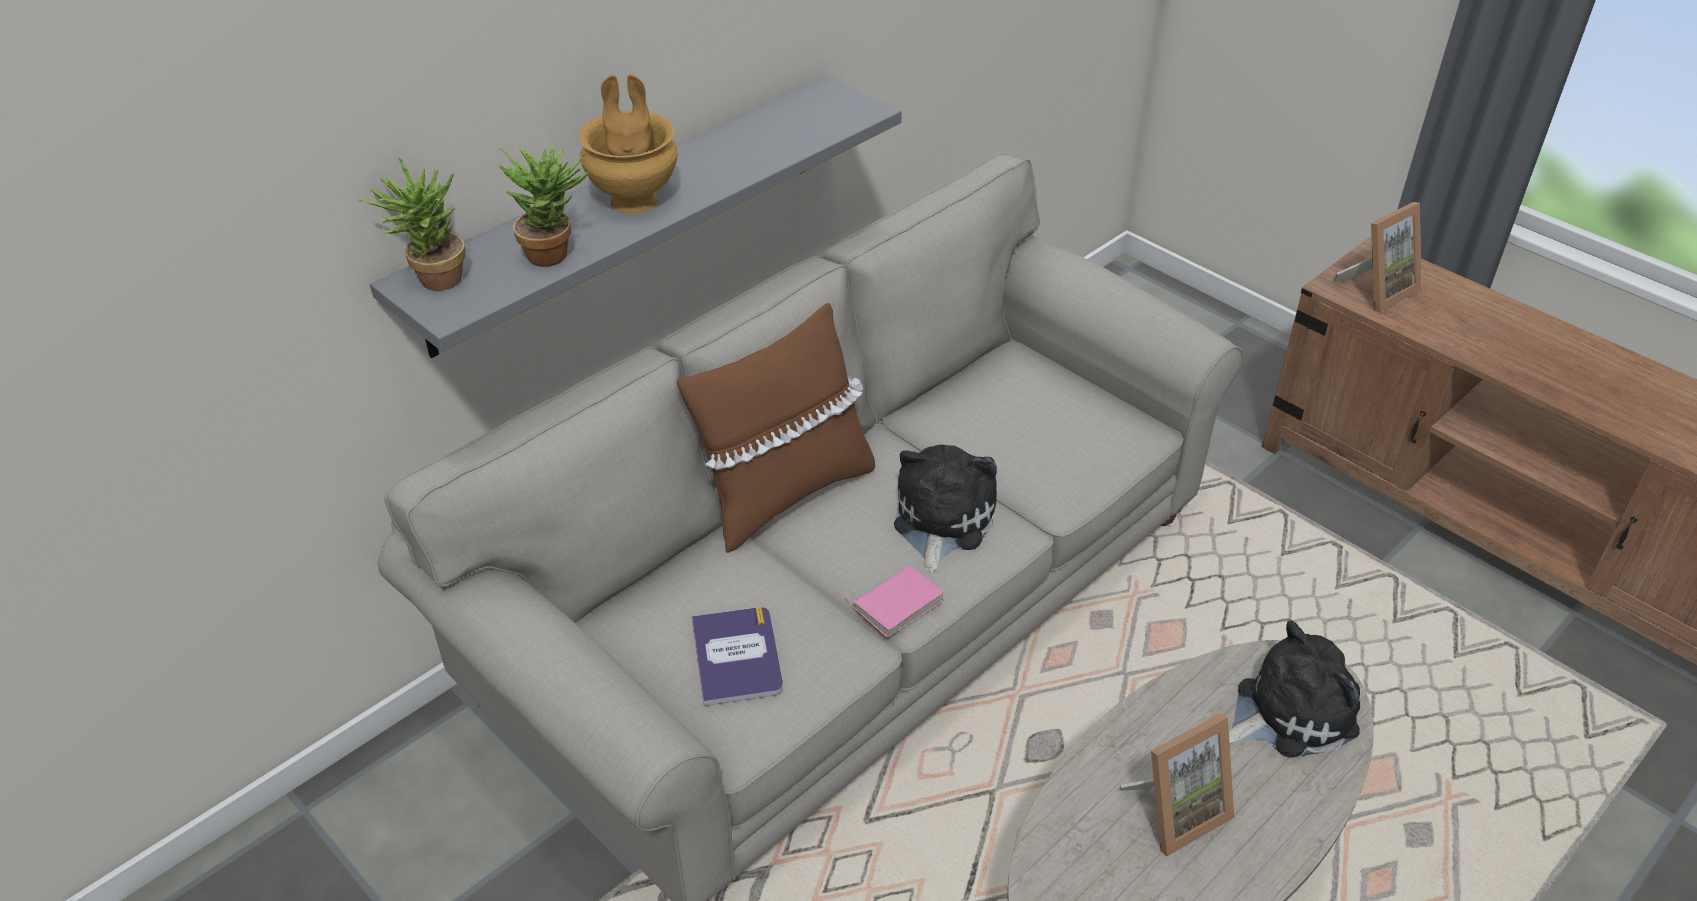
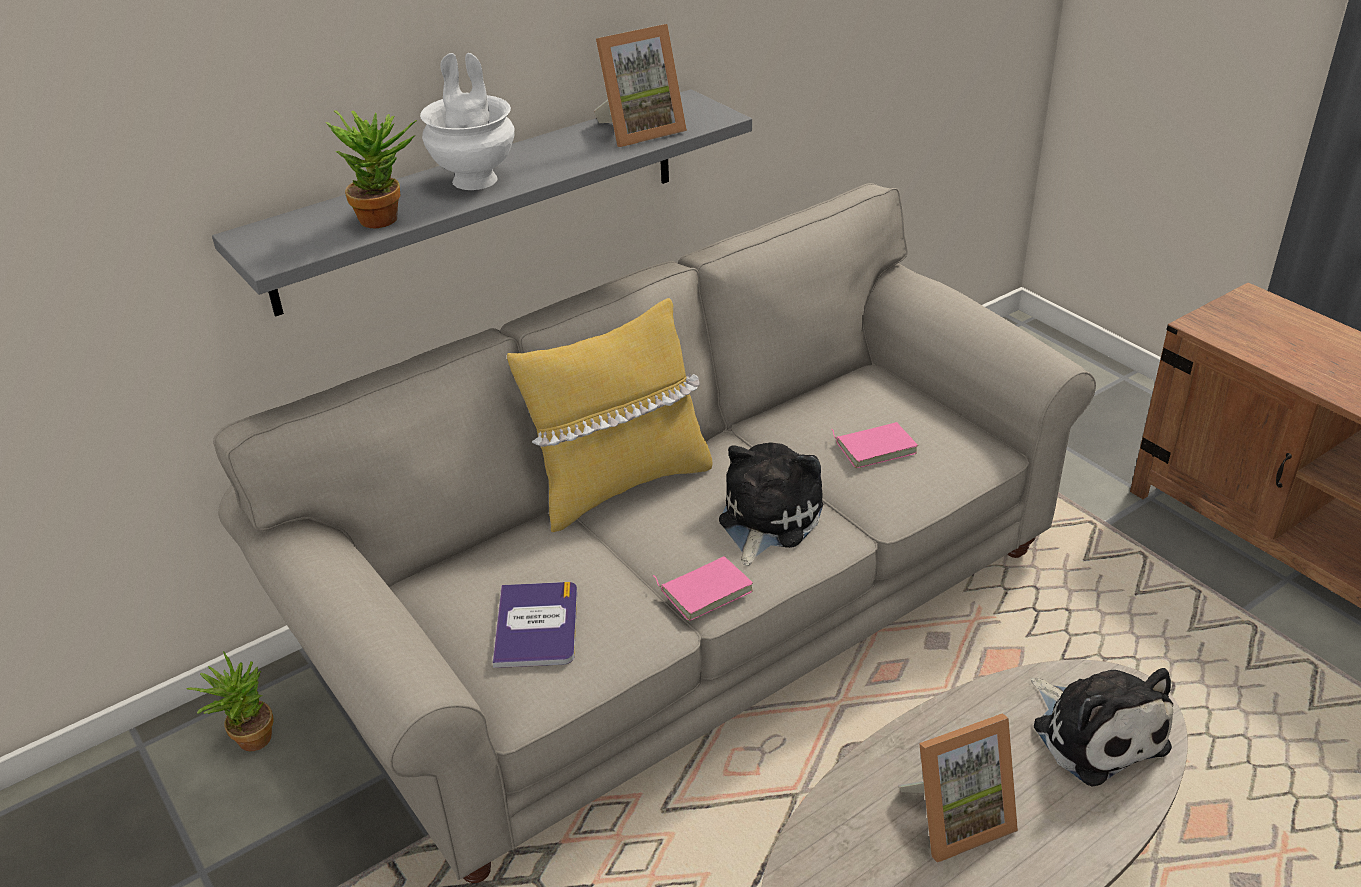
camera: 10 degrees right, 5 degrees down
potted plant [359,158,466,291] -> potted plant moved to [186,651,273,751]
brown vase [579,74,677,214] -> white vase [420,53,515,190]
brown pillow [677,303,875,553] -> yellow pillow [507,298,712,532]
plush toy [1229,620,1360,757] -> plush toy turned 75 degrees clockwise [1031,668,1173,787]
picture frame [1333,202,1422,312] -> picture frame moved to [594,24,687,147]
none -> pink book [831,422,918,468]

